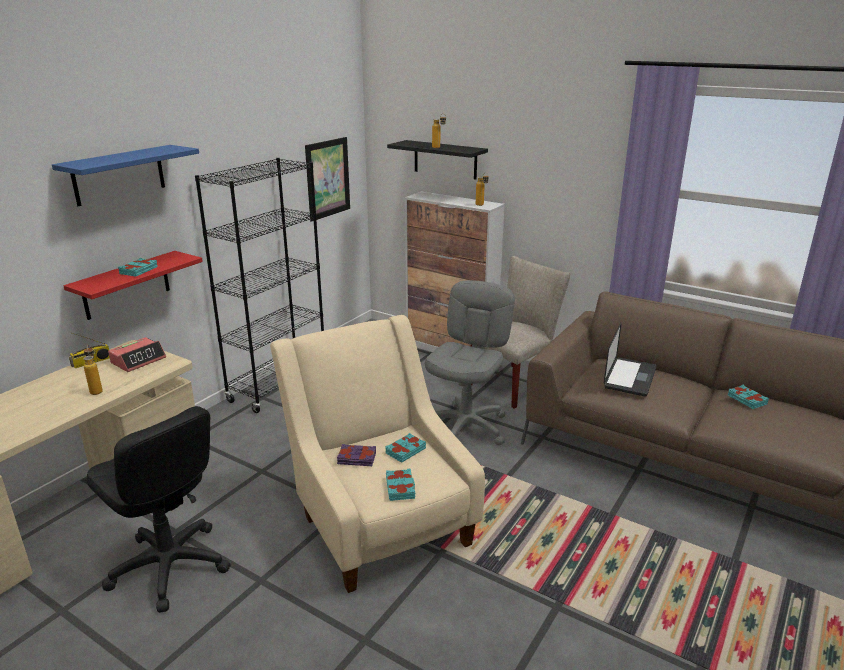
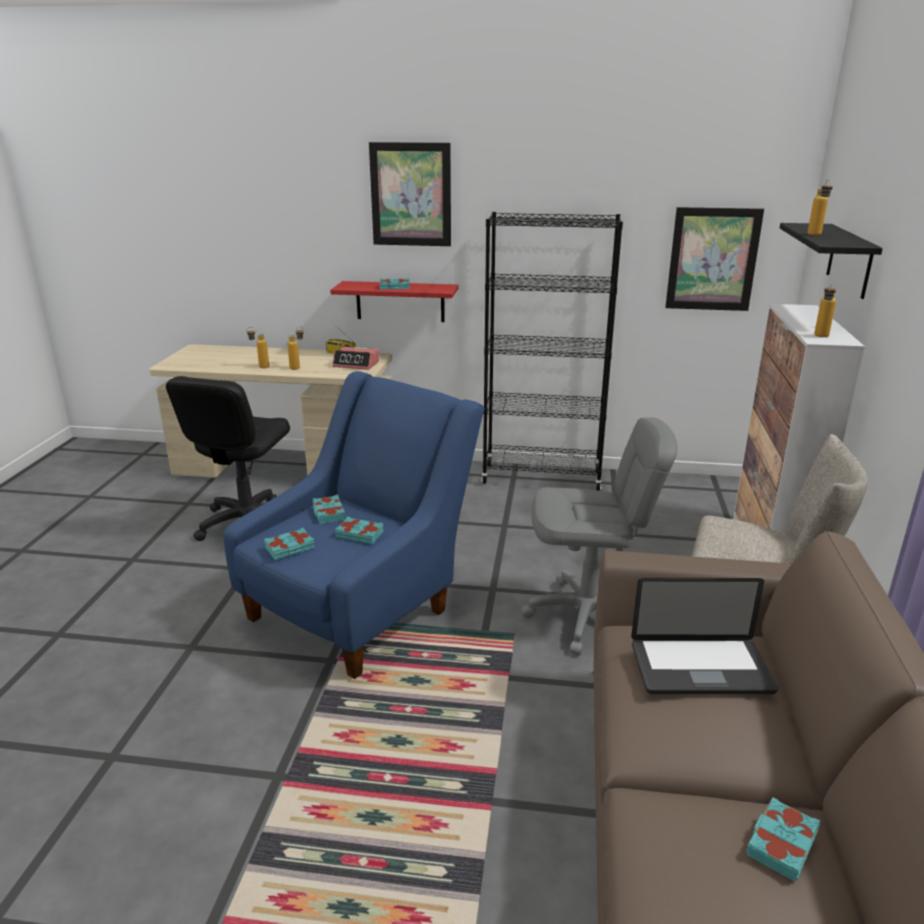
camera: 65 degrees right, 0 degrees up
blue shelf [52,145,199,206] -> picture [369,142,451,246]
beige armchair [270,315,485,593] -> blue armchair [224,371,484,679]
purple book [337,444,376,466] -> turquoise book [313,495,346,524]
none -> bottle [247,327,269,368]

